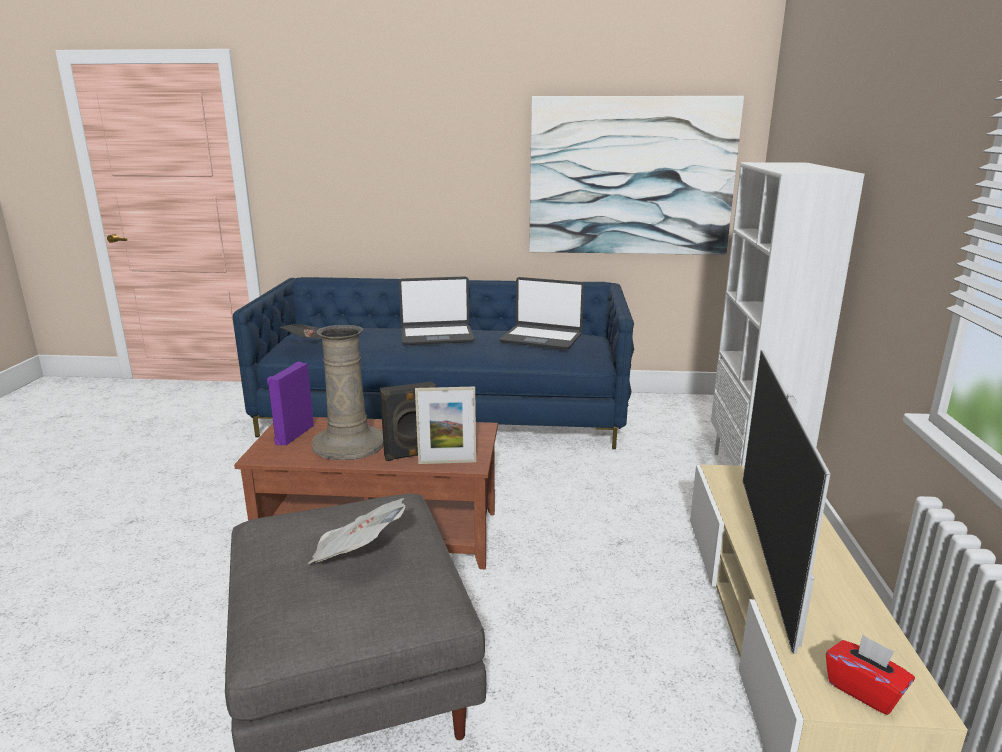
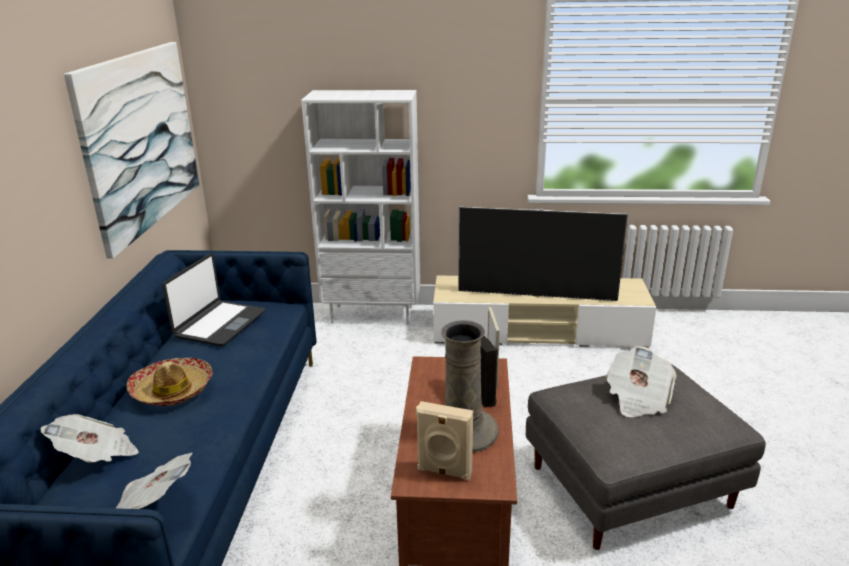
camera: 90 degrees left, 5 degrees up
purple speaker [267,362,314,446] -> beige speaker [416,401,473,480]
laptop [399,276,475,345] -> hat [127,358,213,406]
red tissue box [826,634,915,715] -> none
none -> newspaper [41,414,139,463]

